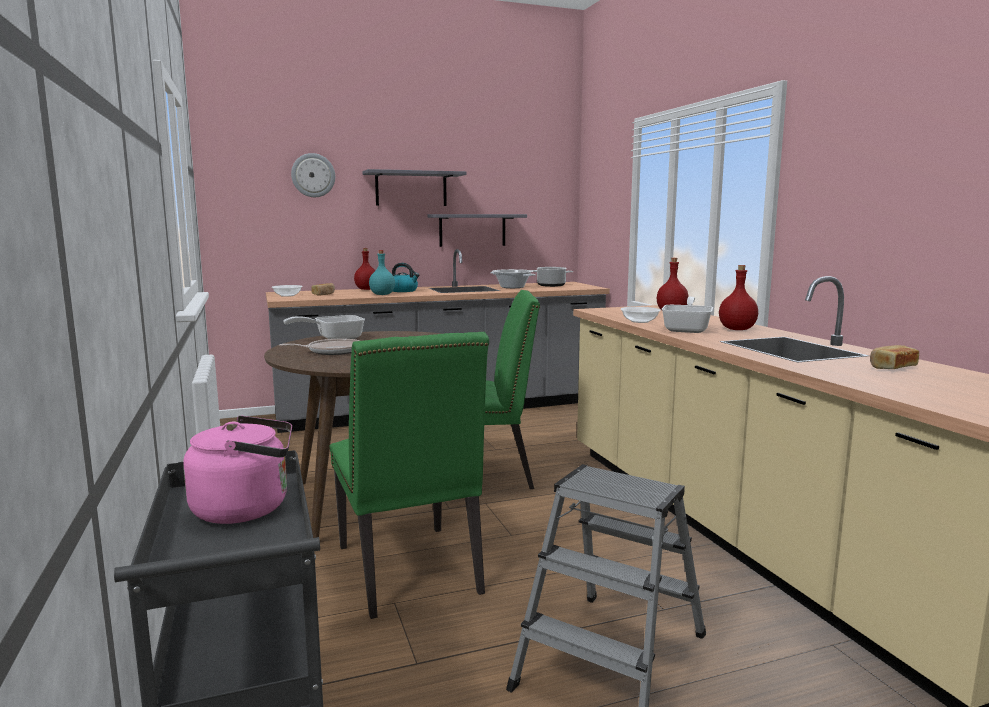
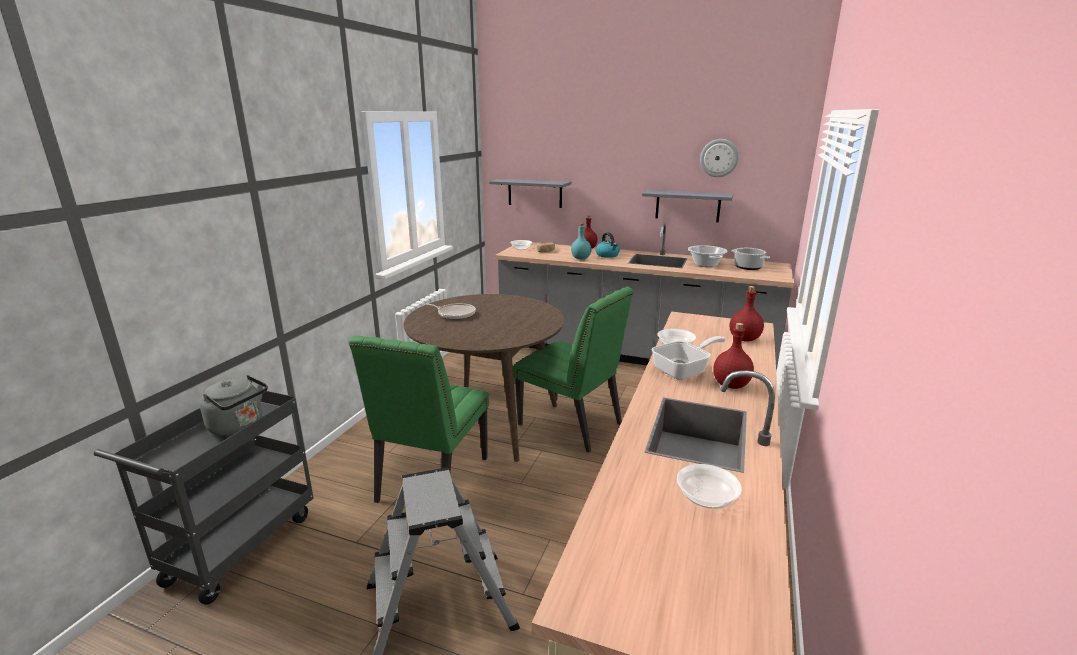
camera: 40 degrees right, 10 degrees up
pink kettle [183,416,292,524] -> grey kettle [200,375,268,436]
frying pan [283,315,365,339] -> none
wall clock [291,153,335,197] -> wall clock moved to [700,139,739,177]
grey shelf [362,169,467,206] -> grey shelf moved to [489,179,572,208]
bread [870,345,919,369] -> bowl [677,464,742,509]

